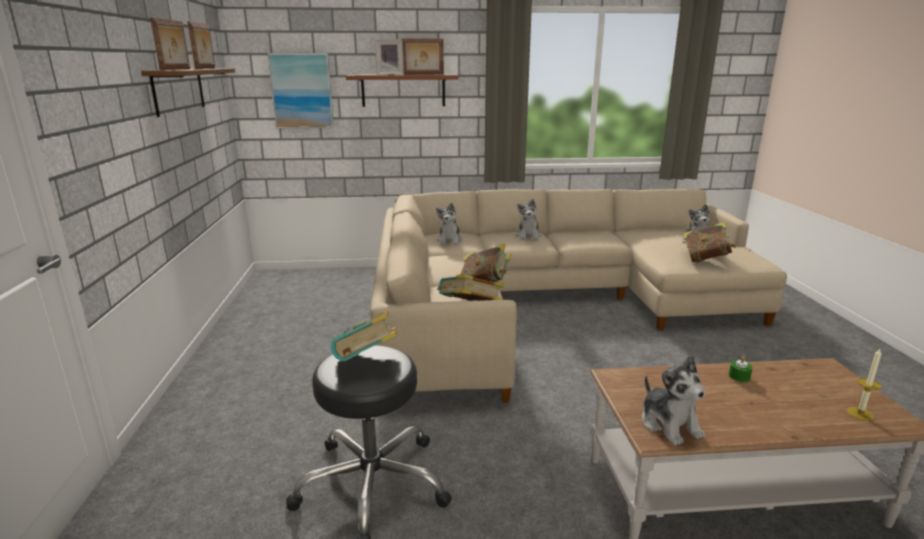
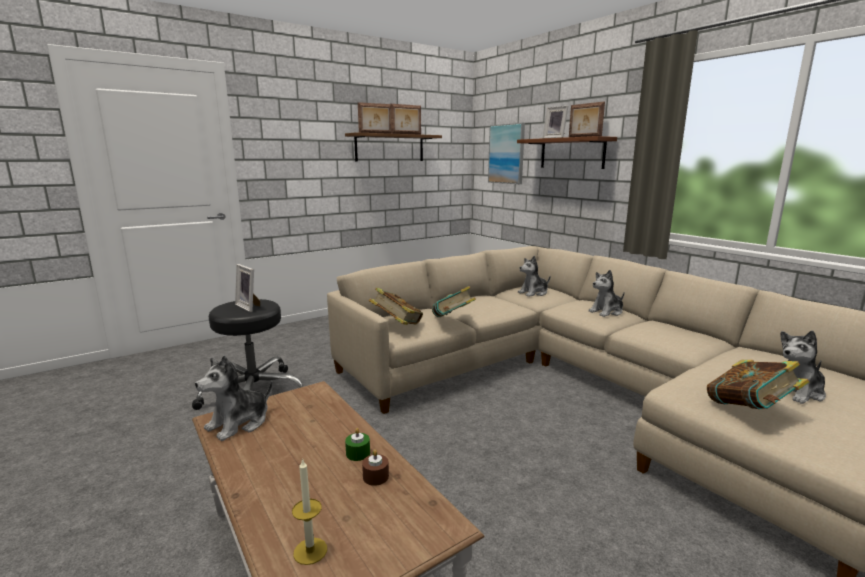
camera: 60 degrees right, 5 degrees down
book [331,311,397,361] -> picture frame [235,264,260,312]
none -> brown candle [362,450,389,486]

